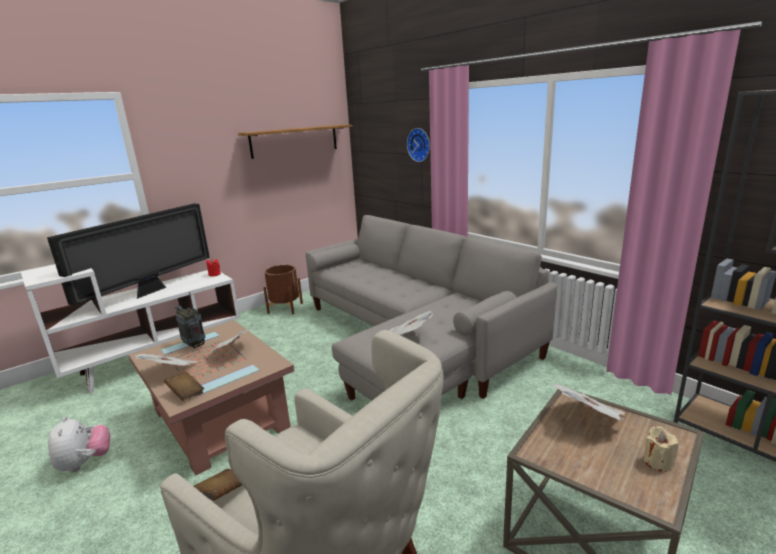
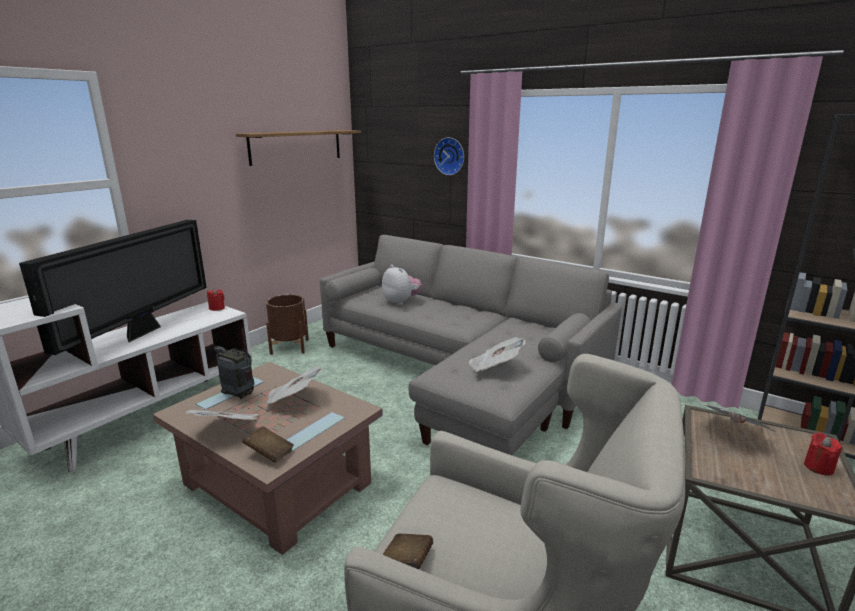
camera: 15 degrees left, 0 degrees up
plush toy [48,416,110,473] -> plush toy moved to [382,265,422,305]
beige candle [644,426,679,472] -> red candle [804,432,842,476]

